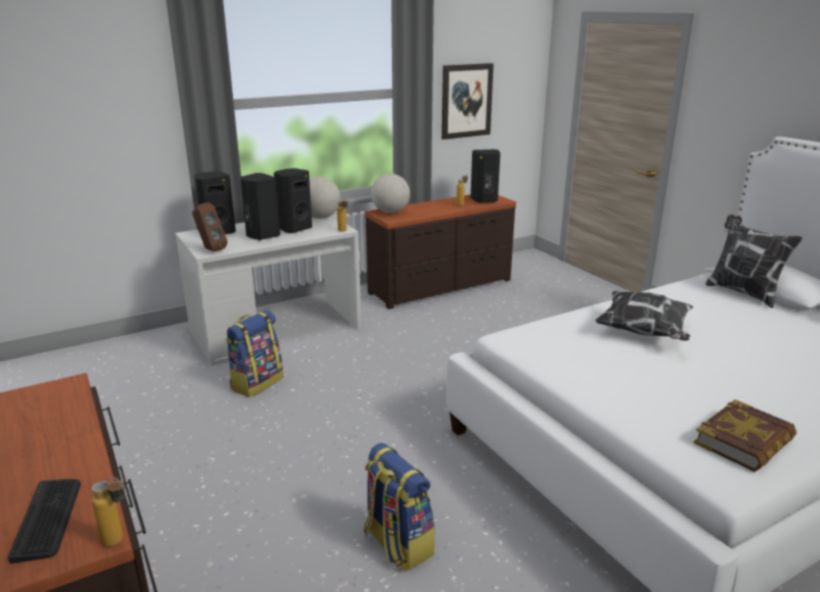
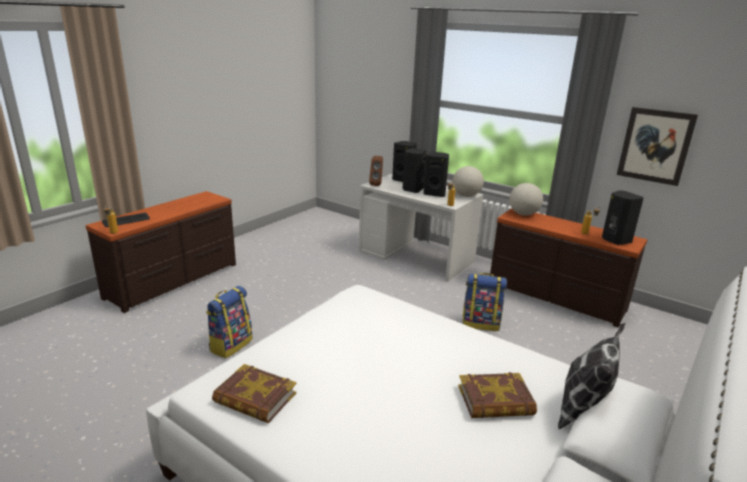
camera: 65 degrees right, 0 degrees up
backpack [226,310,283,397] -> backpack moved to [463,273,507,331]
pillow [595,291,693,341] -> none
none -> book [458,372,537,418]

